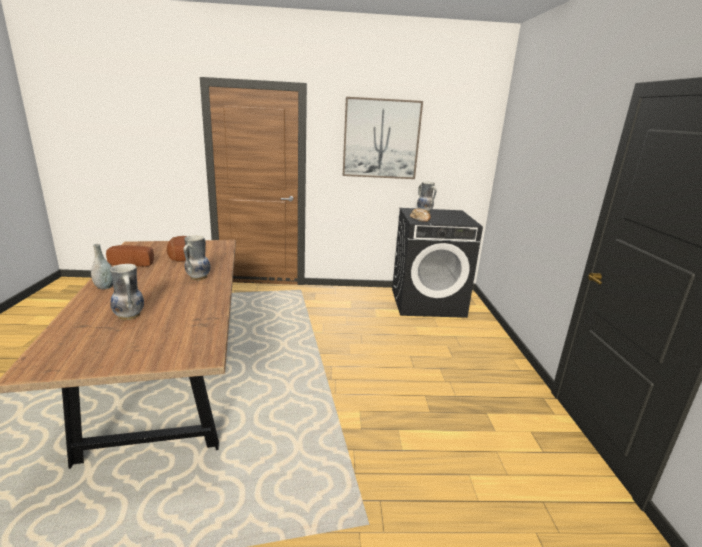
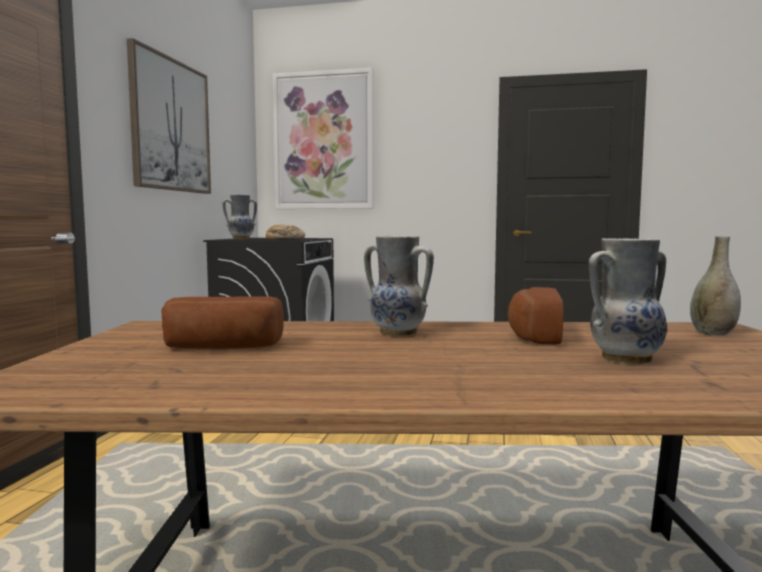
camera: 75 degrees left, 15 degrees down
grey vase [91,244,113,289] -> grey vase moved to [690,236,741,335]
bread [106,245,154,267] -> bread moved to [508,287,564,345]
none -> picture [273,68,374,209]

